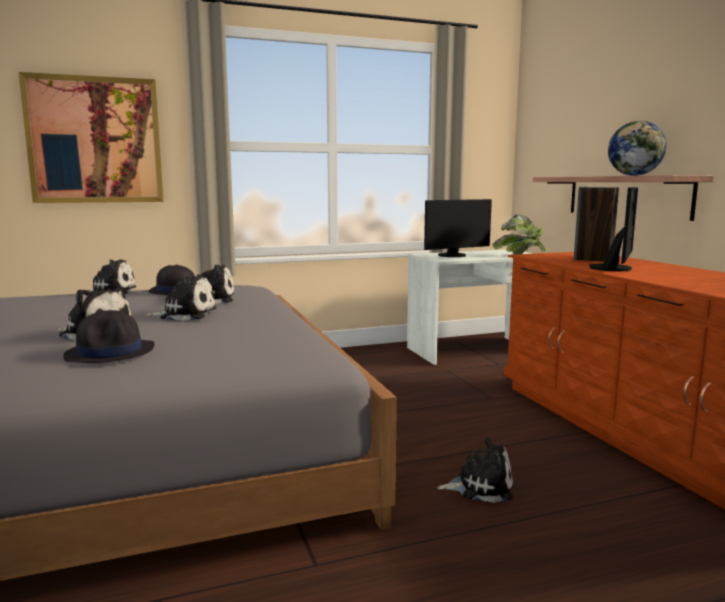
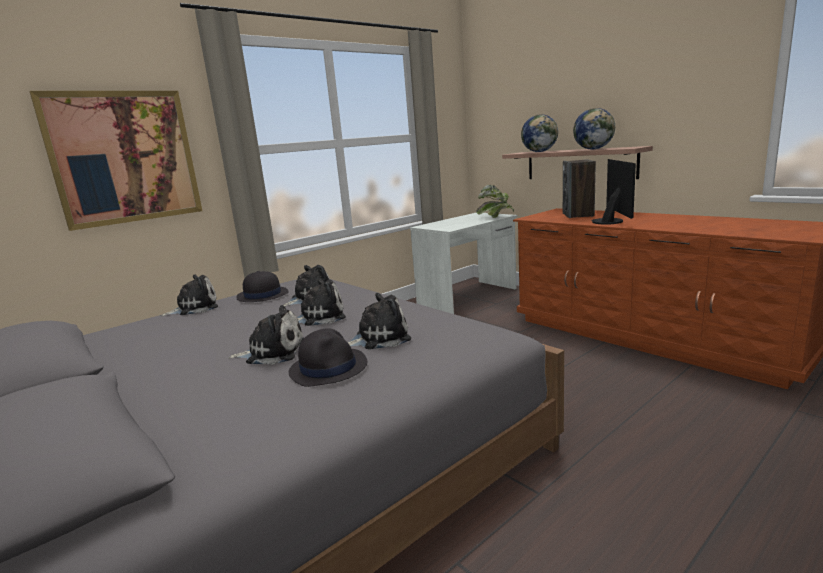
camera: 20 degrees left, 5 degrees up
monitor [424,199,492,257] -> none
plush toy [437,437,514,503] -> plush toy moved to [348,293,411,349]
none -> globe [521,114,558,152]

